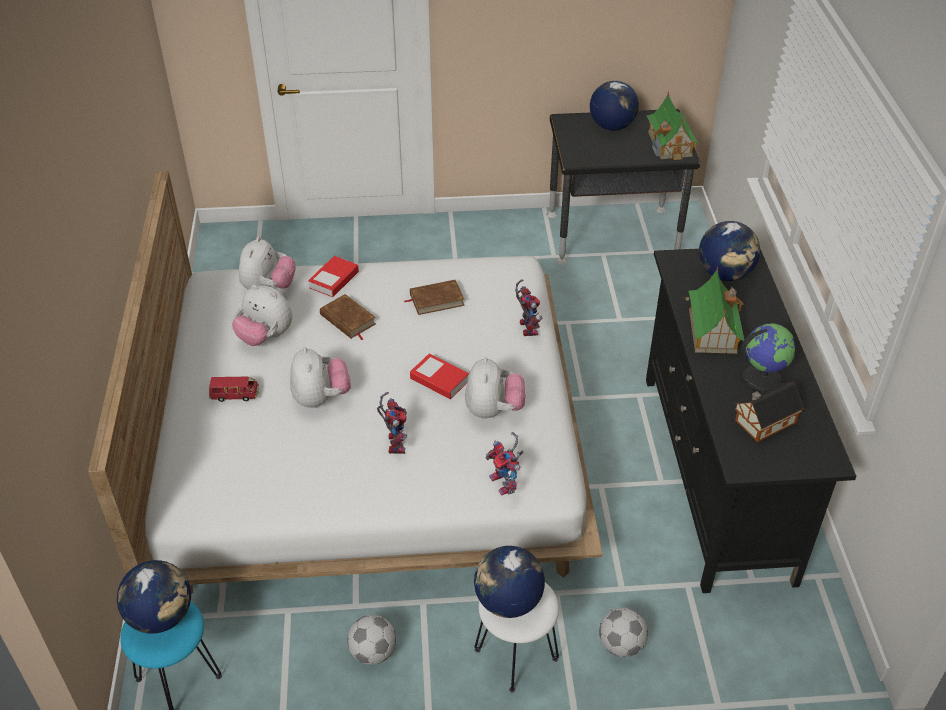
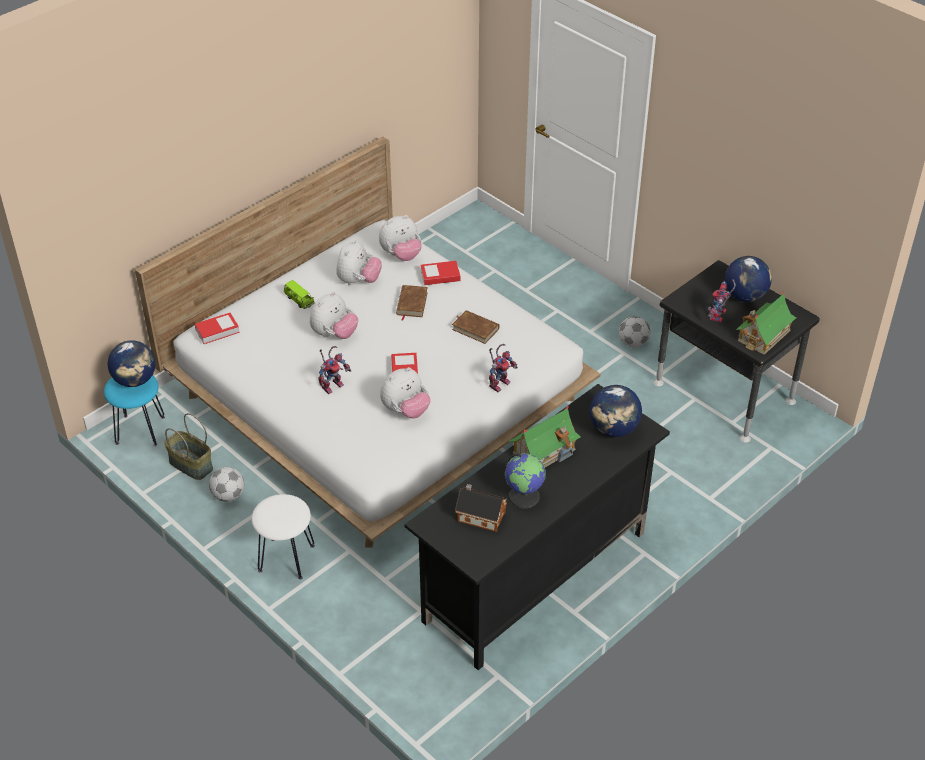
camera: 50 degrees right, 0 degrees up
red toy car [209,377,259,402] -> green toy car [284,280,315,309]
plush toy [232,285,292,346] -> plush toy turned 150 degrees counterclockwise [336,240,382,285]
globe [474,546,545,618] -> none
toy robot [486,432,524,495] -> toy robot moved to [708,279,736,322]
football [599,607,648,657] -> football moved to [619,316,650,347]
none -> basket [164,413,213,480]
none -> book [195,313,240,344]

